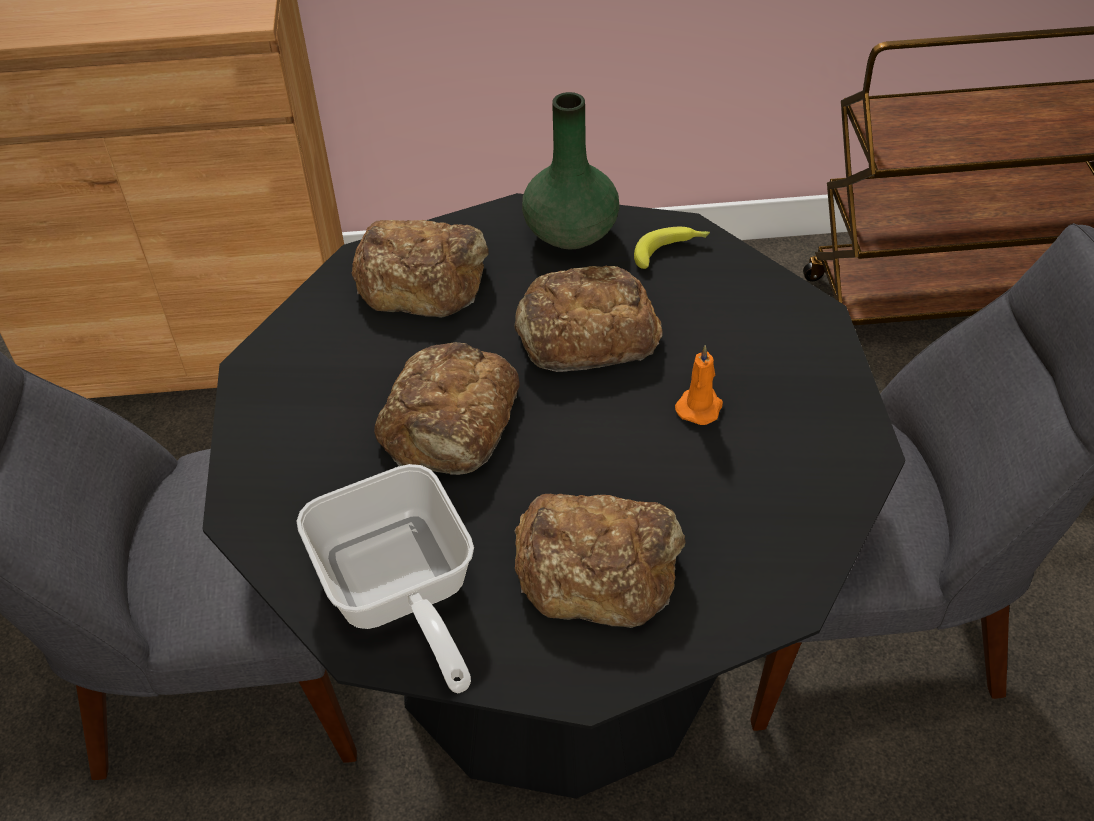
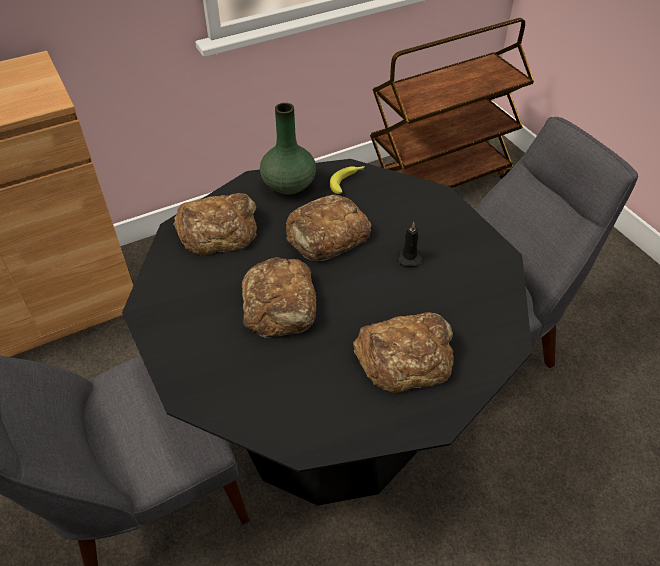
camera: 25 degrees left, 0 degrees up
frying pan [297,464,474,693] -> none
orange candle [675,345,723,425] -> black candle [397,222,422,267]

